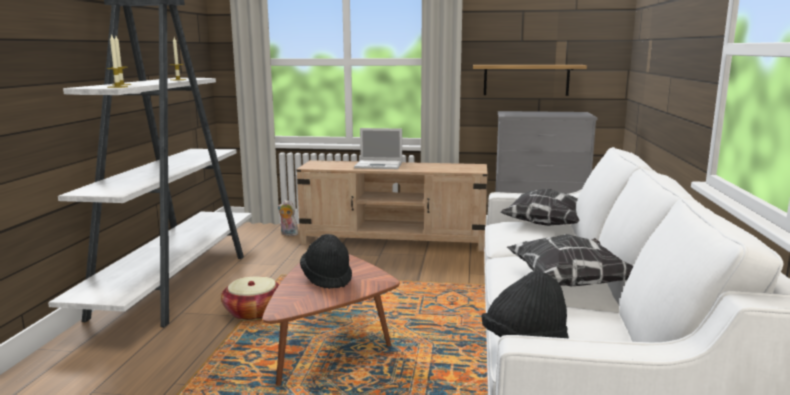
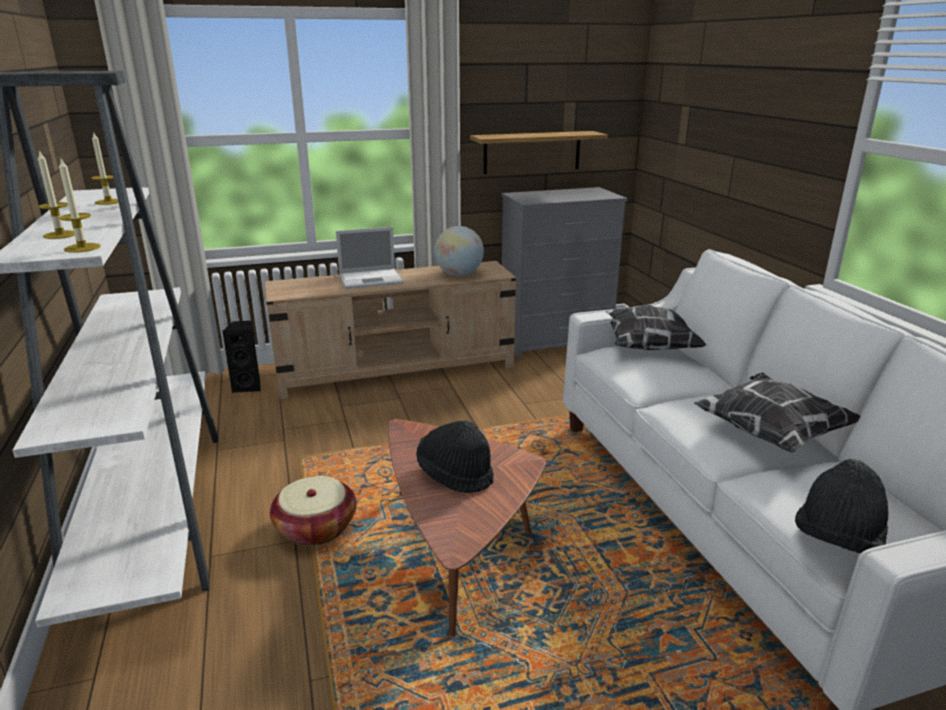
camera: 25 degrees left, 10 degrees up
plush toy [278,200,298,236] -> black speaker [222,321,261,393]
none -> globe [434,226,484,276]

